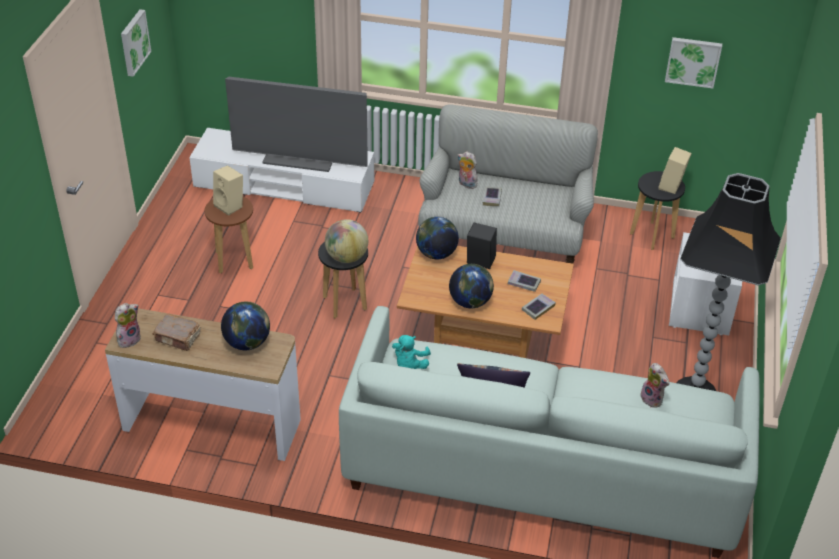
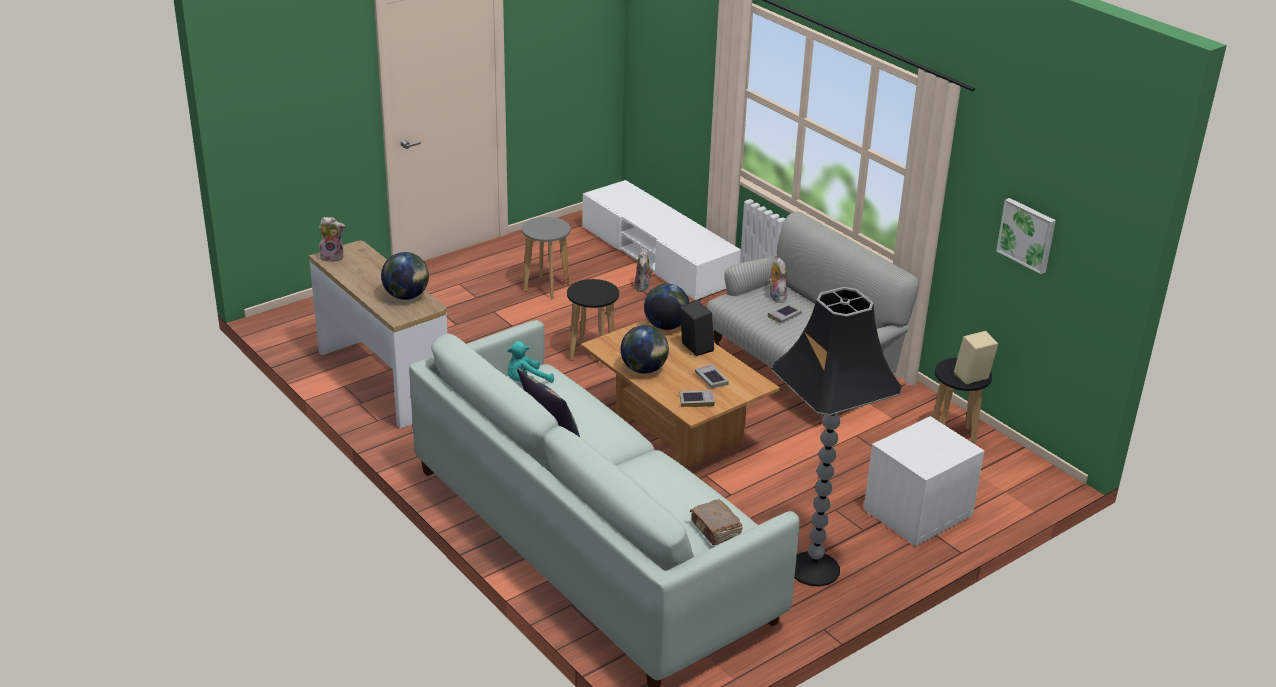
camera: 40 degrees right, 10 degrees down
picture [121,9,151,77] -> none
brown book [152,314,201,351] -> brown book moved to [690,499,743,545]
brown stool [205,197,253,273] -> grey stool [522,217,571,299]
beige speaker [213,165,243,216] -> none
television [225,77,368,172] -> none
globe [325,219,368,263] -> none
plush toy [641,363,670,408] -> plush toy moved to [634,250,653,292]

